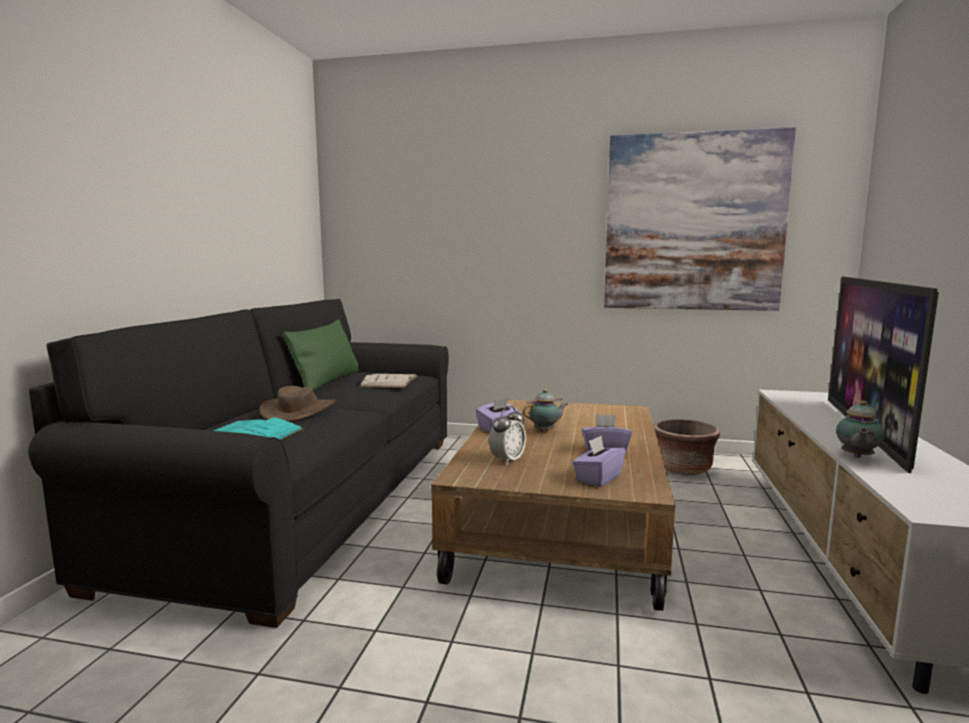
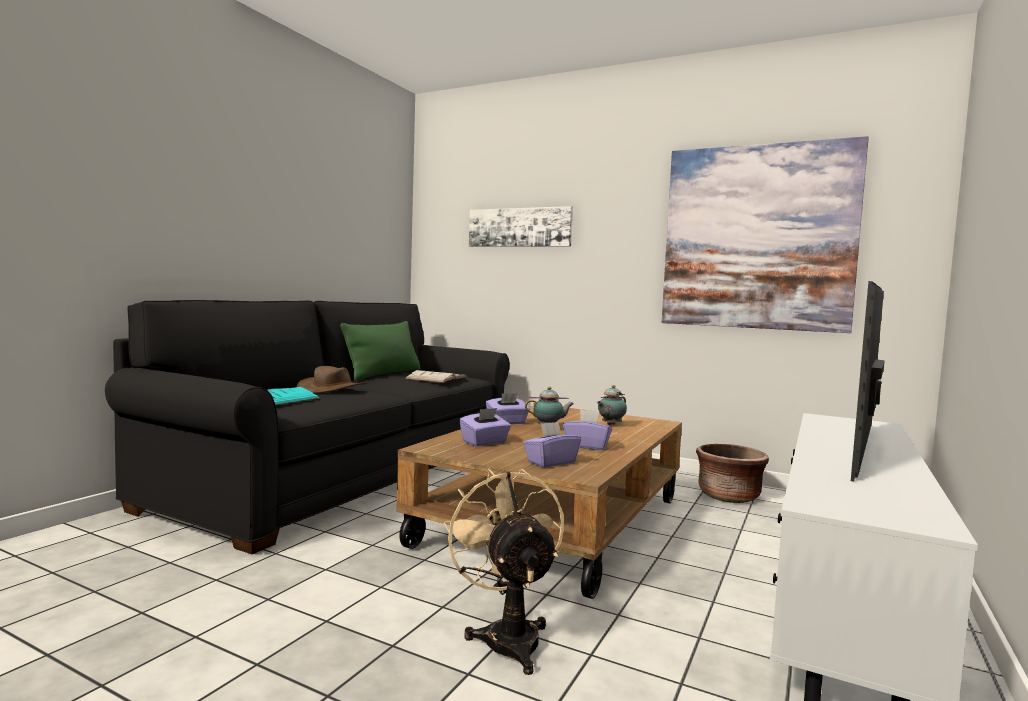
camera: 15 degrees right, 5 degrees down
alarm clock [489,406,526,465] -> purple tissue box [459,408,511,446]
teapot [836,401,885,458] -> teapot moved to [597,385,627,425]
none -> beige fan [444,468,564,675]
none -> picture [469,206,573,247]

